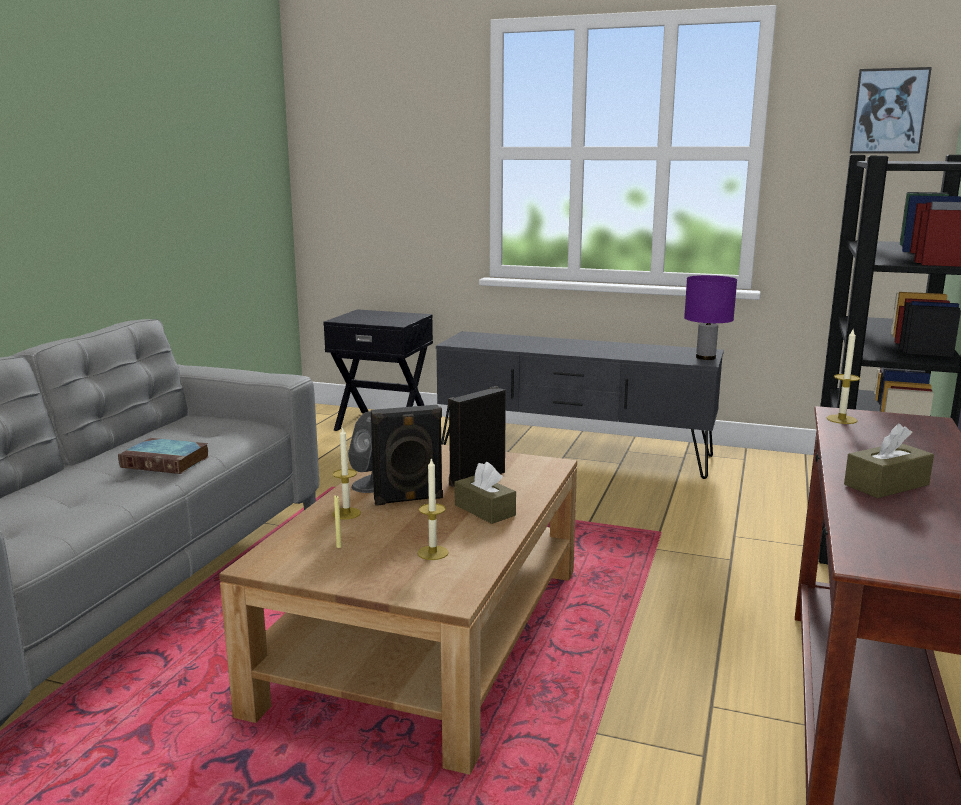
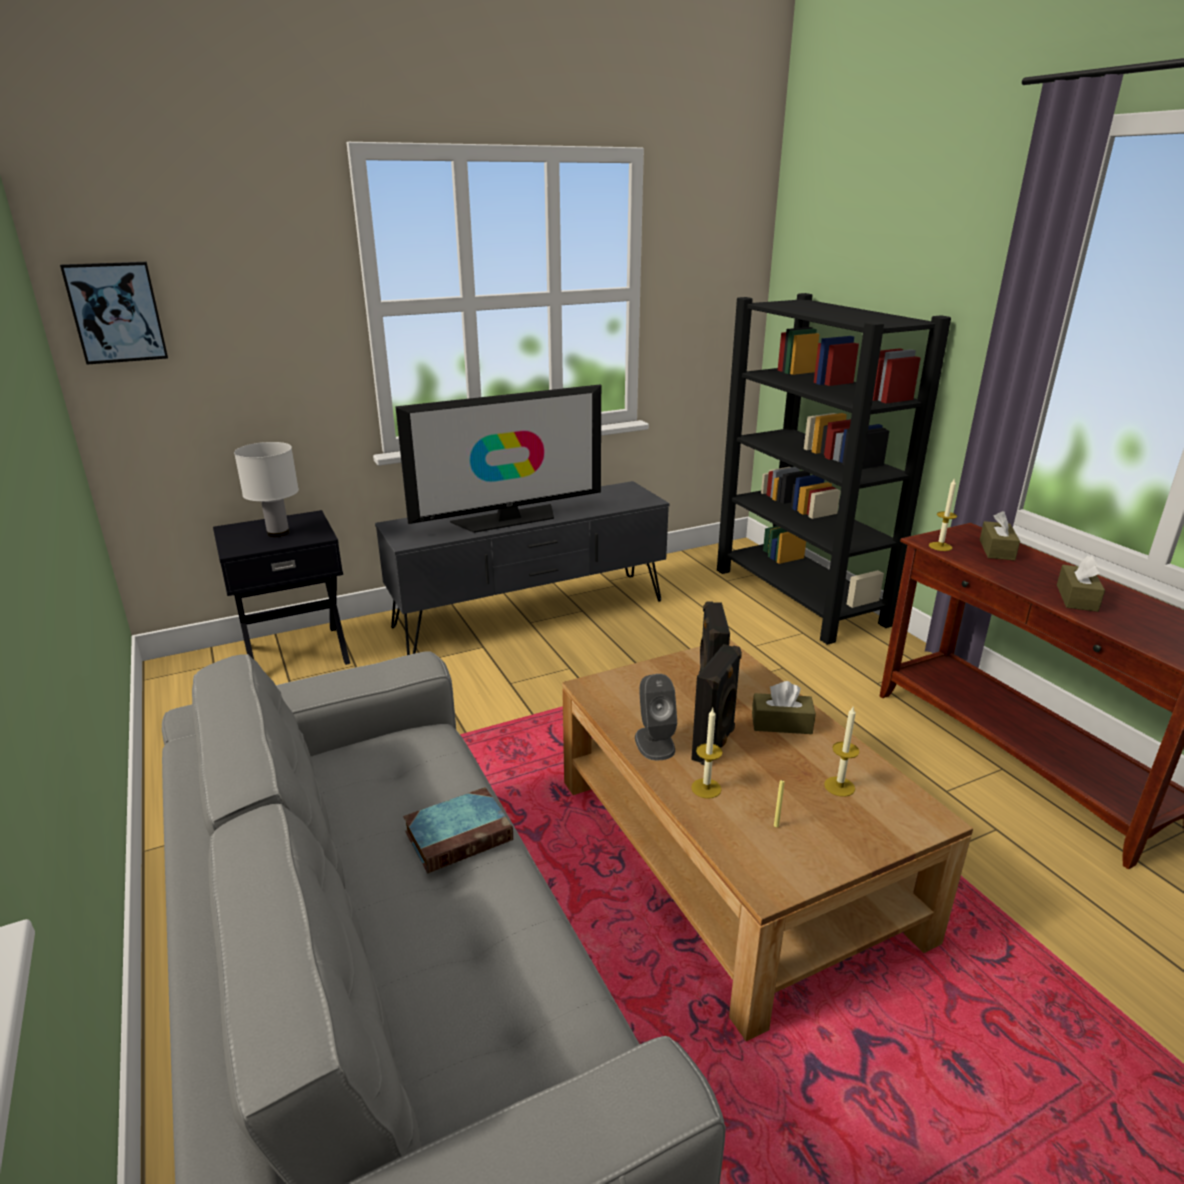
camera: 45 degrees left, 10 degrees up
purple table lamp [684,275,737,360] -> none
picture [849,67,932,154] -> picture moved to [60,262,168,365]
none -> white table lamp [234,442,299,537]
none -> television [395,385,601,533]
none -> brown tissue box [980,511,1020,561]

